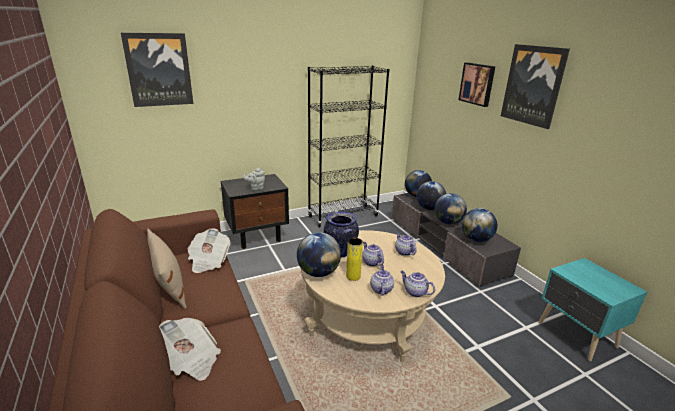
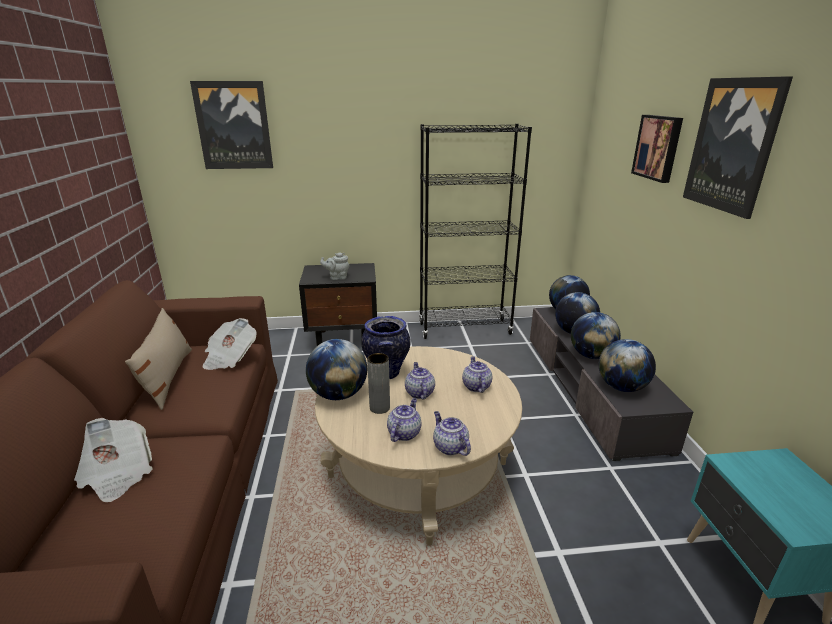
camera: 20 degrees right, 0 degrees up
yellow vase [346,238,363,281] -> grey vase [367,353,390,414]

